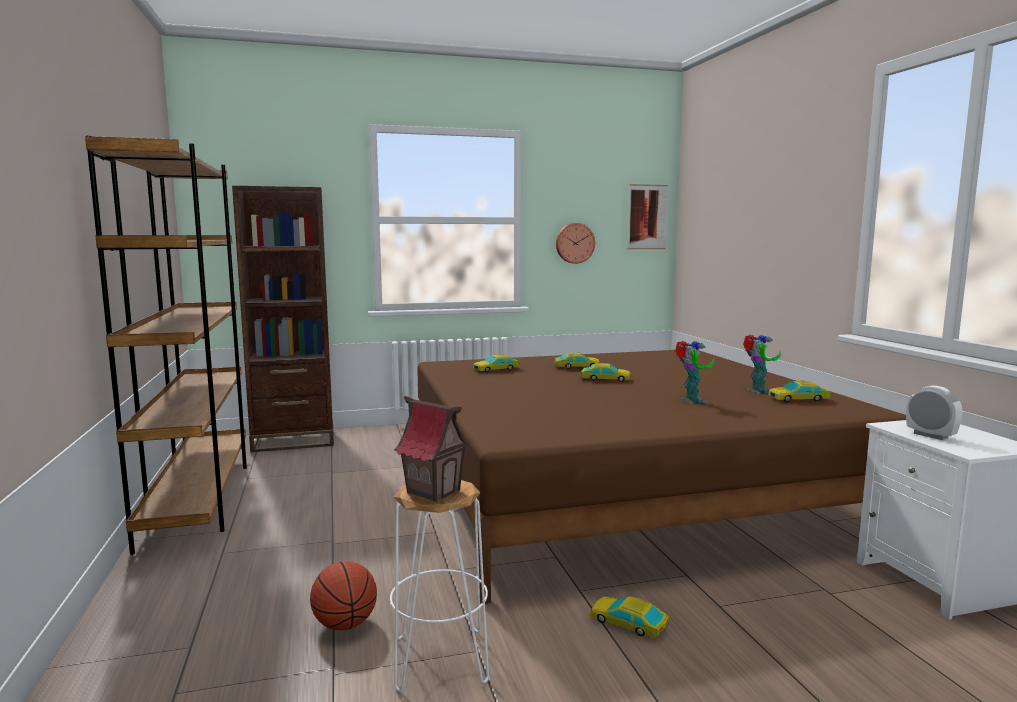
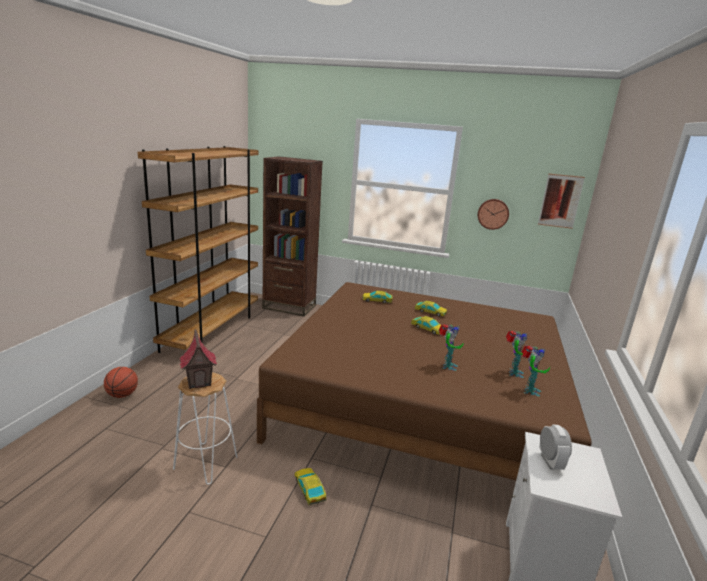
camera: 30 degrees right, 10 degrees up
basketball [310,561,377,630] -> basketball moved to [104,367,138,398]
toy car [768,381,831,402] -> toy robot [522,346,550,396]

